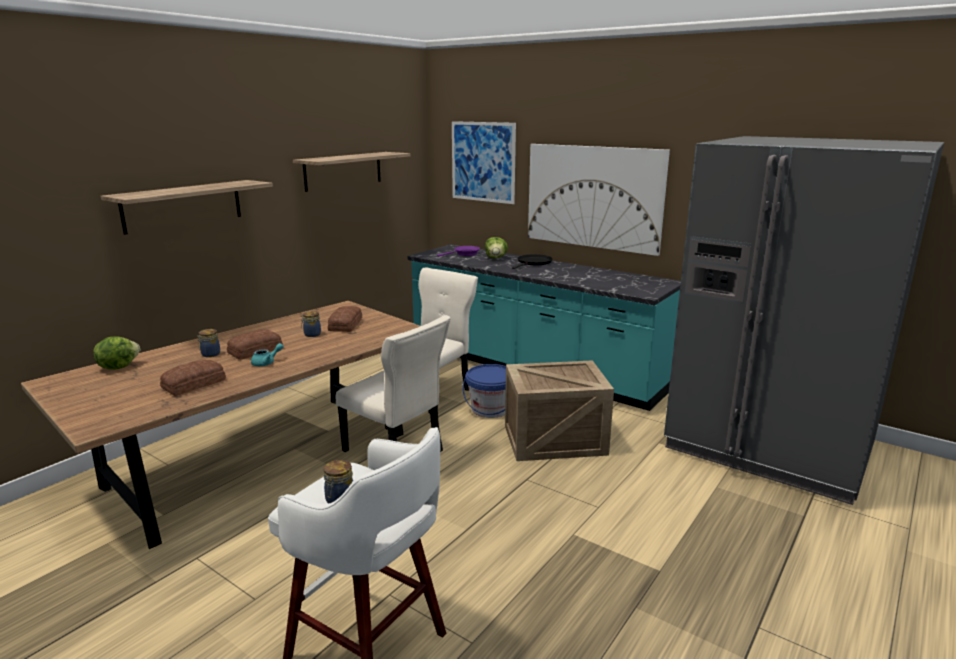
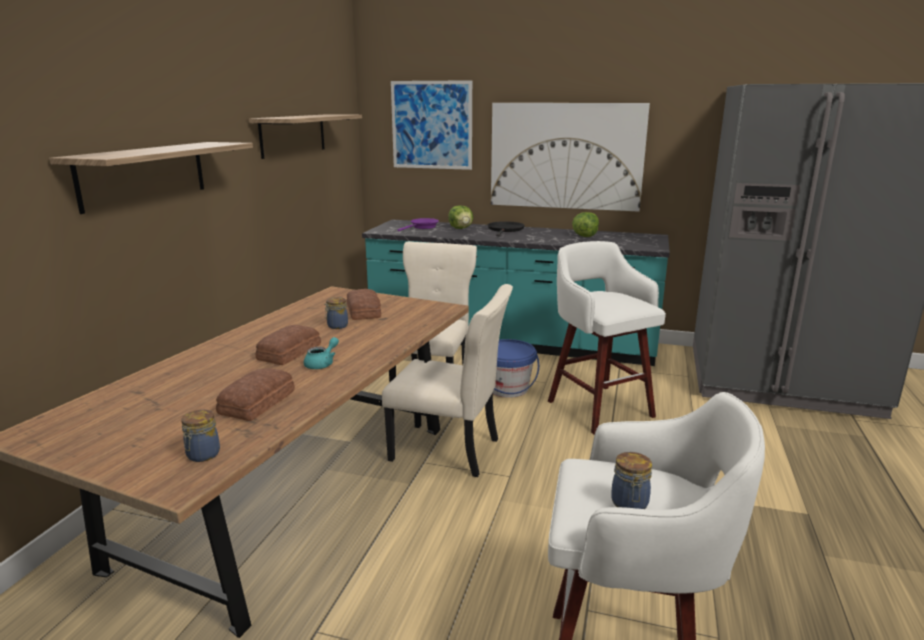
camera: 20 degrees left, 0 degrees up
lettuce [93,337,140,370] -> lettuce moved to [572,212,599,237]
jar [198,329,220,357] -> jar moved to [181,410,220,462]
crate [505,360,614,461] -> white stool [548,241,666,435]

